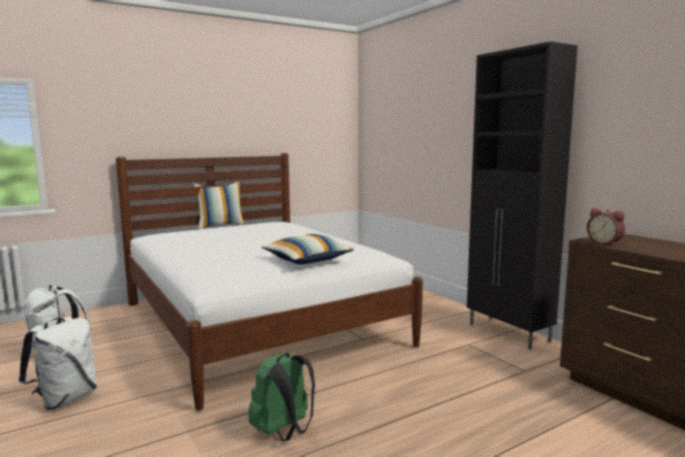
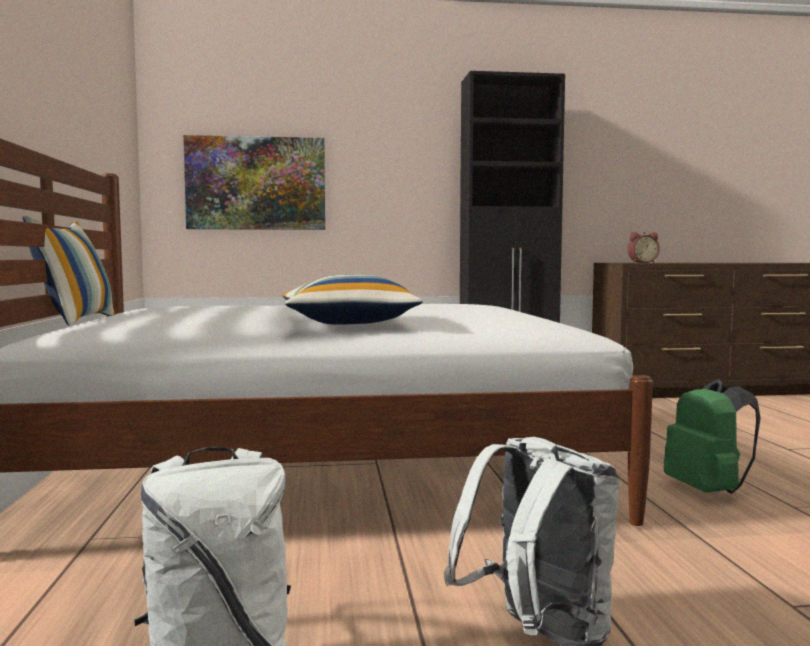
camera: 65 degrees left, 5 degrees down
pillow [261,234,354,264] -> pillow moved to [283,274,423,325]
none -> picture [183,135,325,230]

